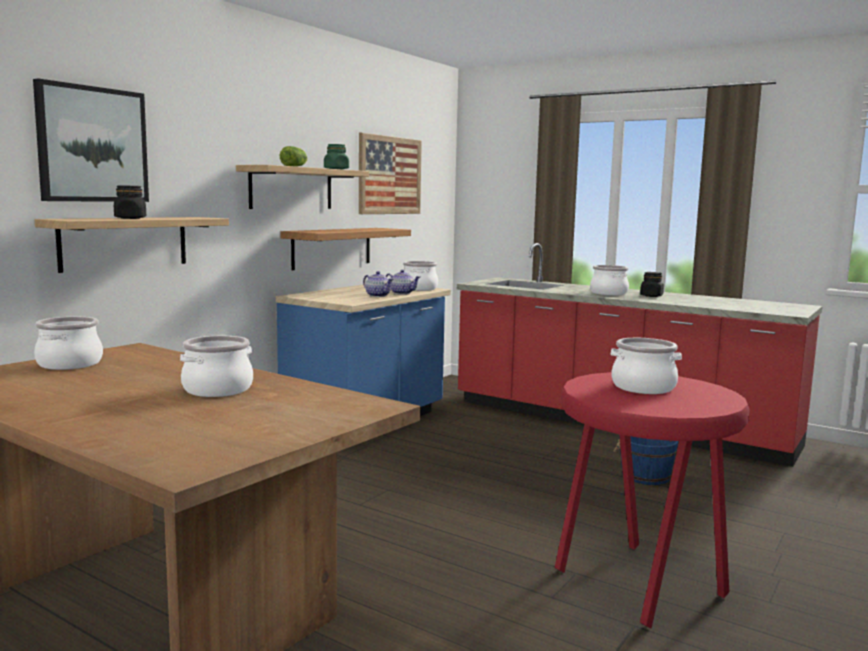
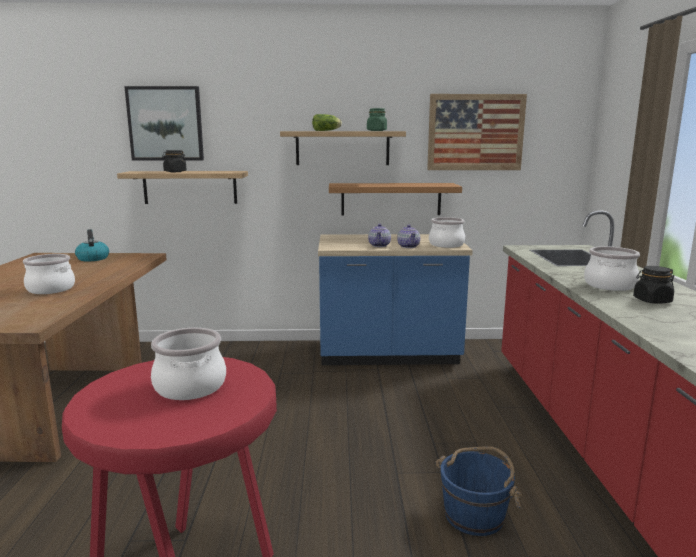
camera: 55 degrees right, 5 degrees up
cooking pot [34,317,103,370] -> kettle [75,229,109,262]

